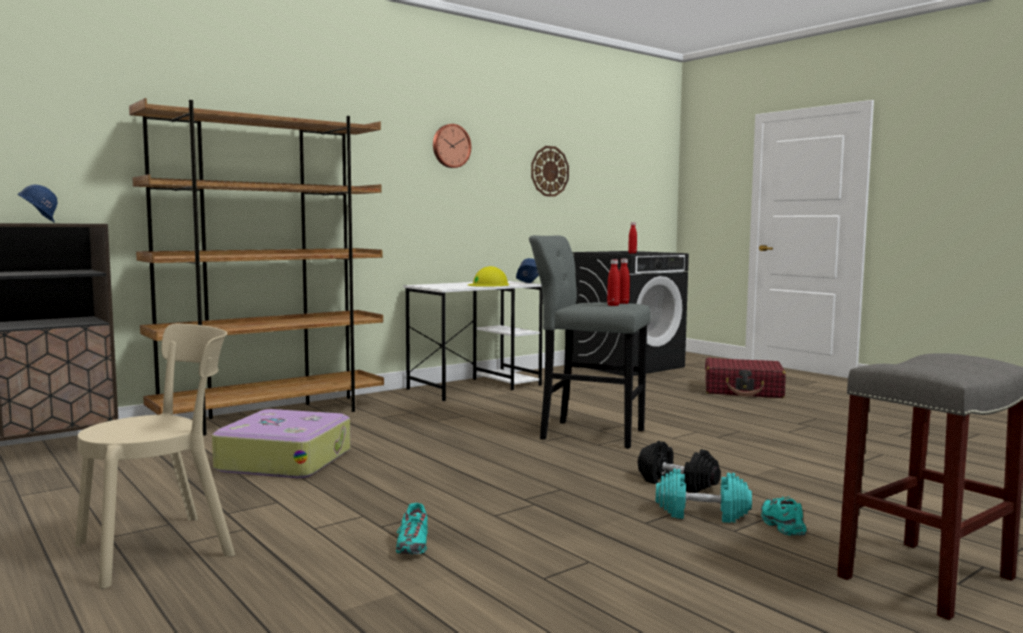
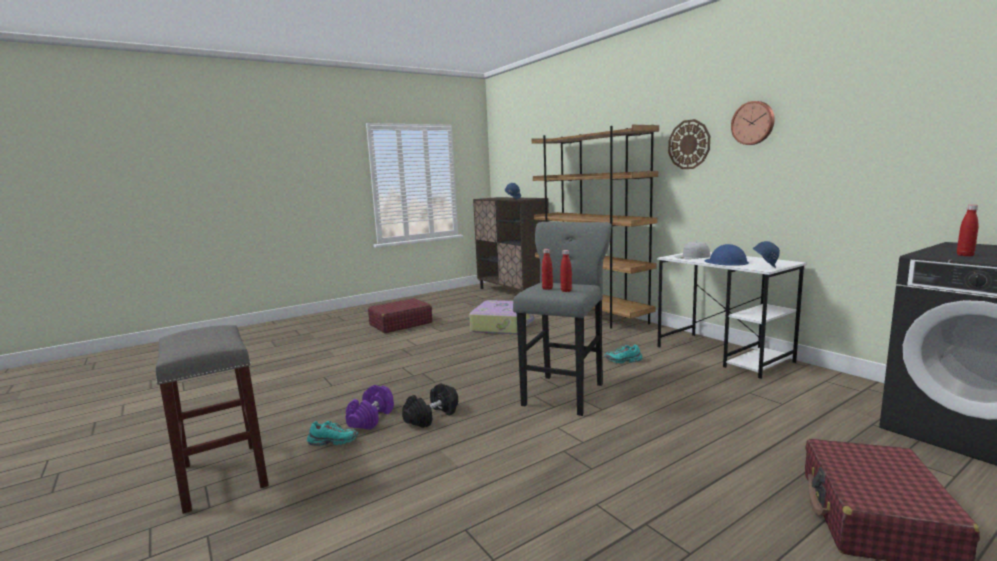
camera: 95 degrees right, 5 degrees up
beige chair [75,323,235,589] -> red suitcase [368,298,433,333]
turquoise shoe [396,503,428,554] -> turquoise shoe moved to [605,345,642,363]
yellow hard hat [468,266,509,287] -> blue hard hat [705,244,749,266]
wall clock [531,146,569,197] -> wall clock moved to [668,119,710,169]
turquoise dumbbell [656,469,752,523] -> purple dumbbell [346,385,394,430]
none -> white cap [674,242,710,259]

